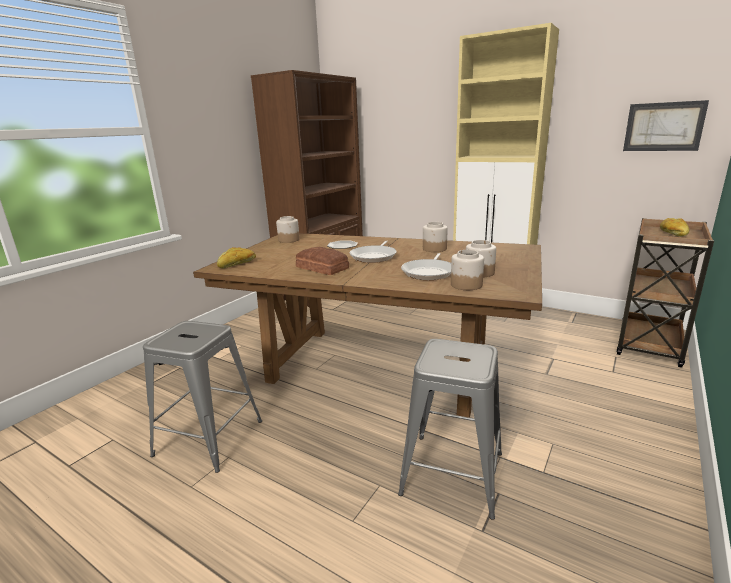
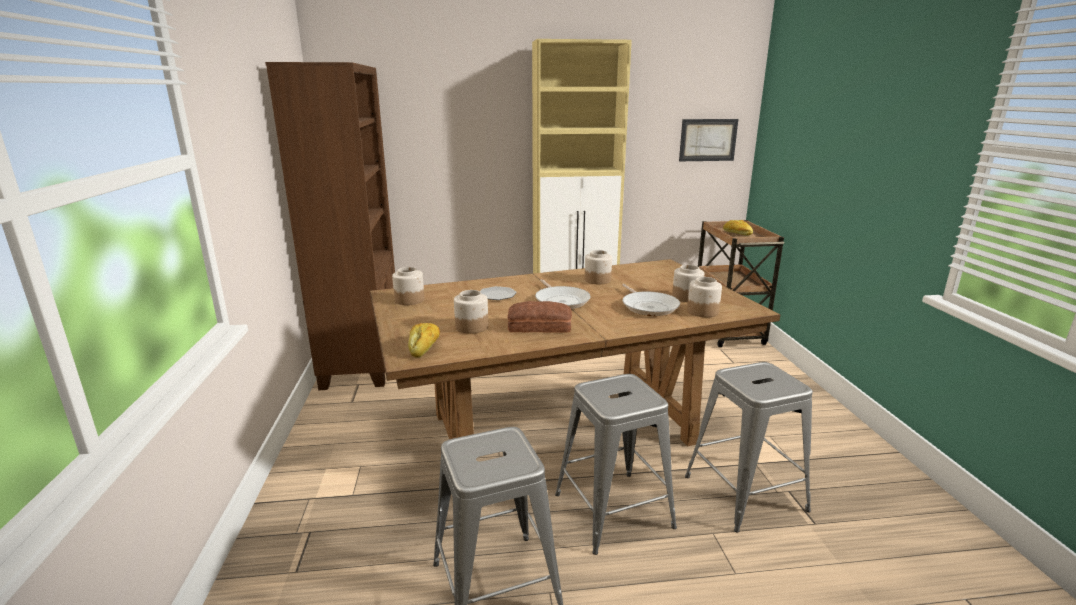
camera: 40 degrees left, 0 degrees up
none -> jar [454,290,488,334]
none -> grey stool [555,374,677,555]

